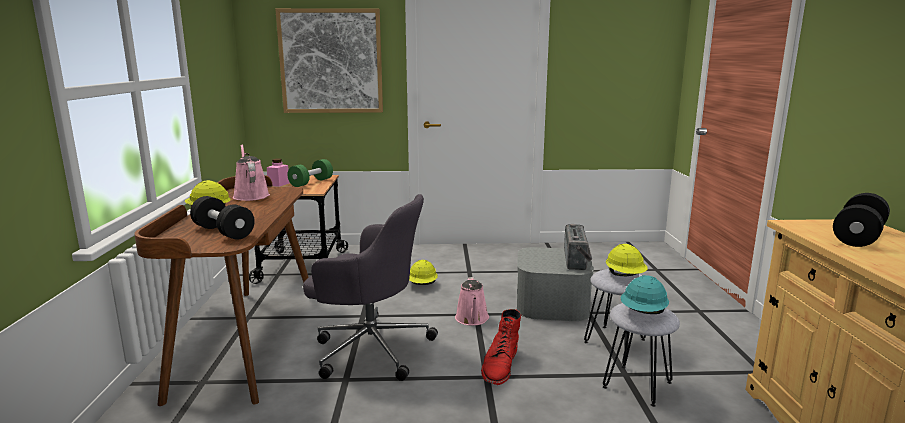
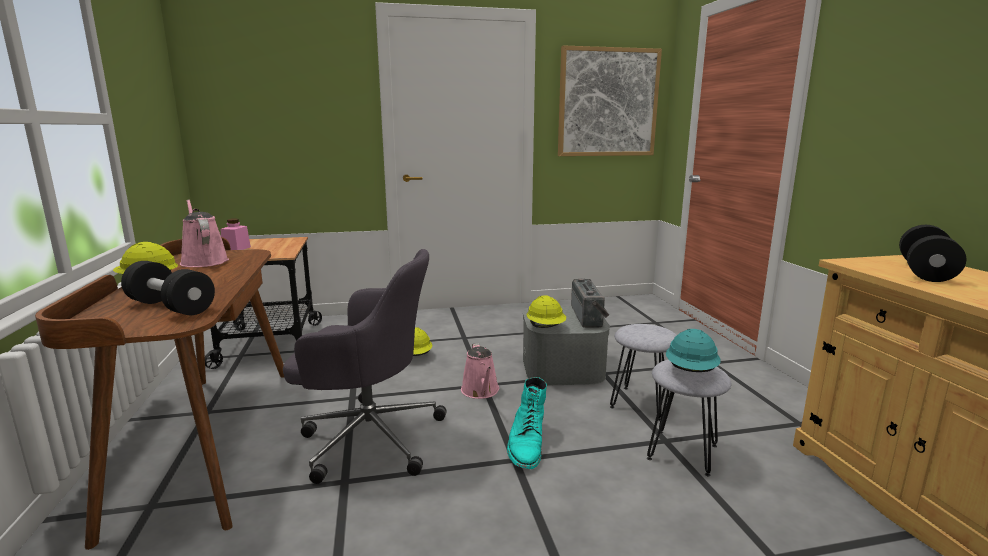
camera: 10 degrees left, 0 degrees up
picture [275,8,383,113] -> picture moved to [558,46,662,156]
green dumbbell [287,159,333,187] -> none
red boot [481,309,521,385] -> turquoise boot [507,377,547,469]
yellow hard hat [606,244,648,276] -> yellow hard hat moved to [527,295,566,328]

